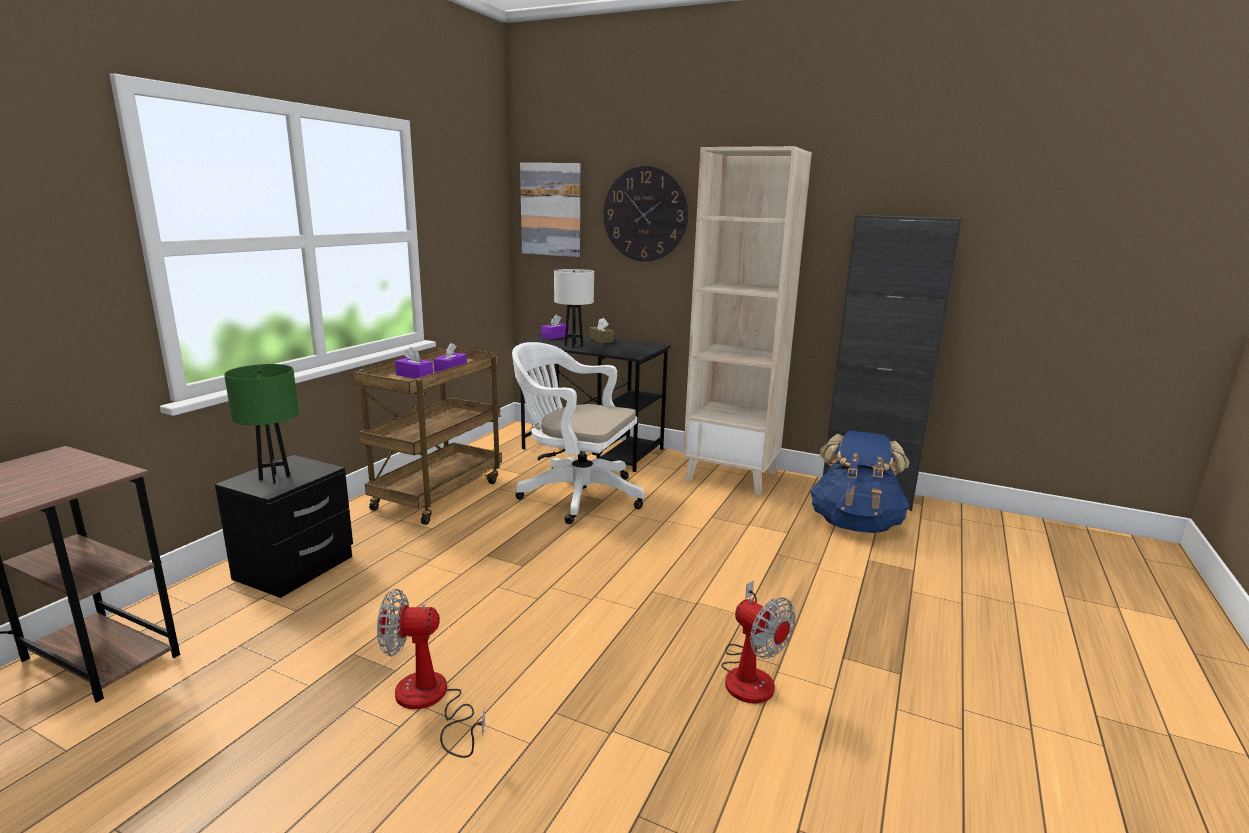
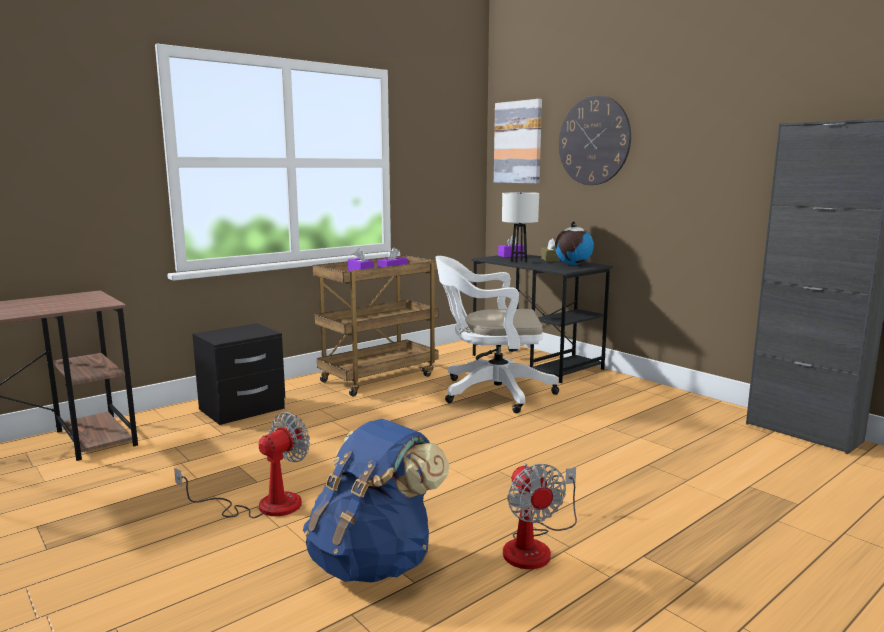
camera: 25 degrees right, 5 degrees down
green table lamp [224,364,299,484] -> none
fan [377,589,485,758] -> fan turned 105 degrees clockwise [174,412,310,518]
white office chair [512,342,645,524] -> white office chair turned 45 degrees counterclockwise [435,256,559,413]
beige bookcase [683,146,812,496] -> none
blue backpack [810,431,910,533] -> blue backpack moved to [303,419,449,582]
none -> globe [555,221,594,265]

